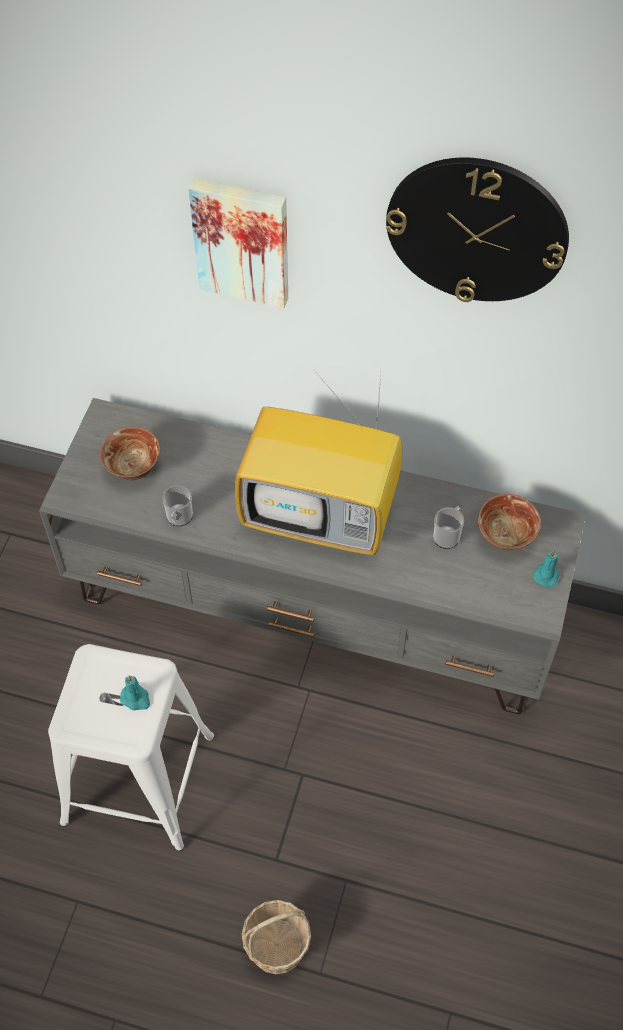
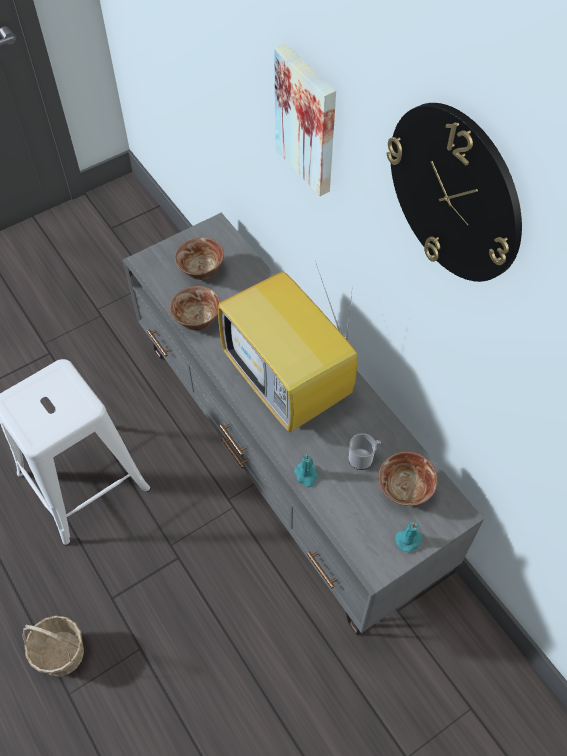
camera: 40 degrees right, 0 degrees up
turquoise candle [120,675,150,711] -> turquoise candle moved to [294,454,318,487]
mug [162,485,193,526] -> bowl [170,286,220,331]

